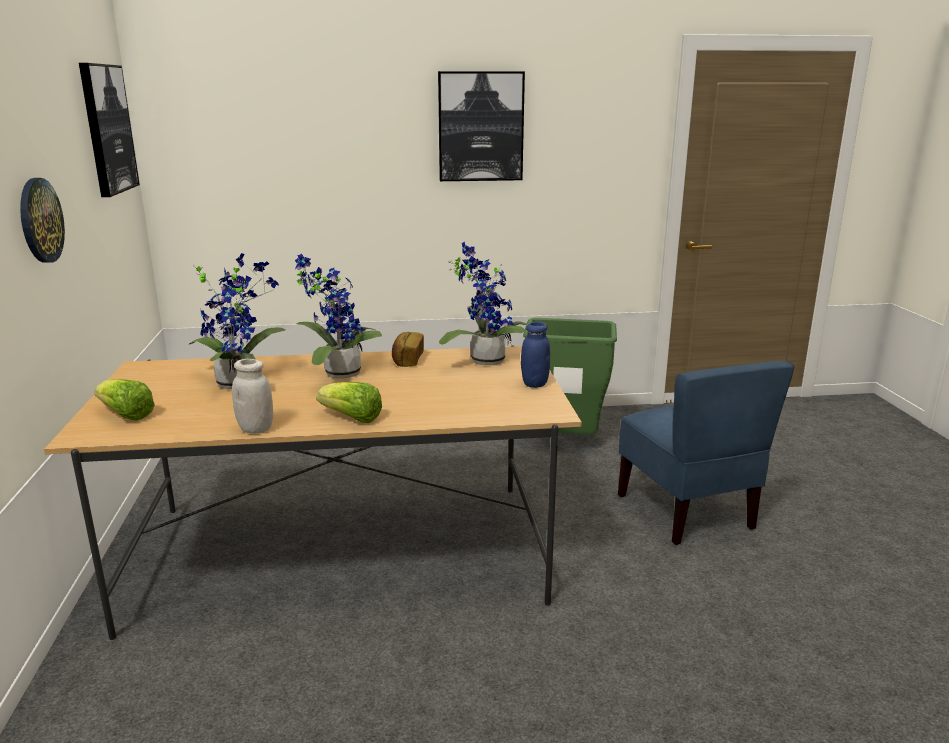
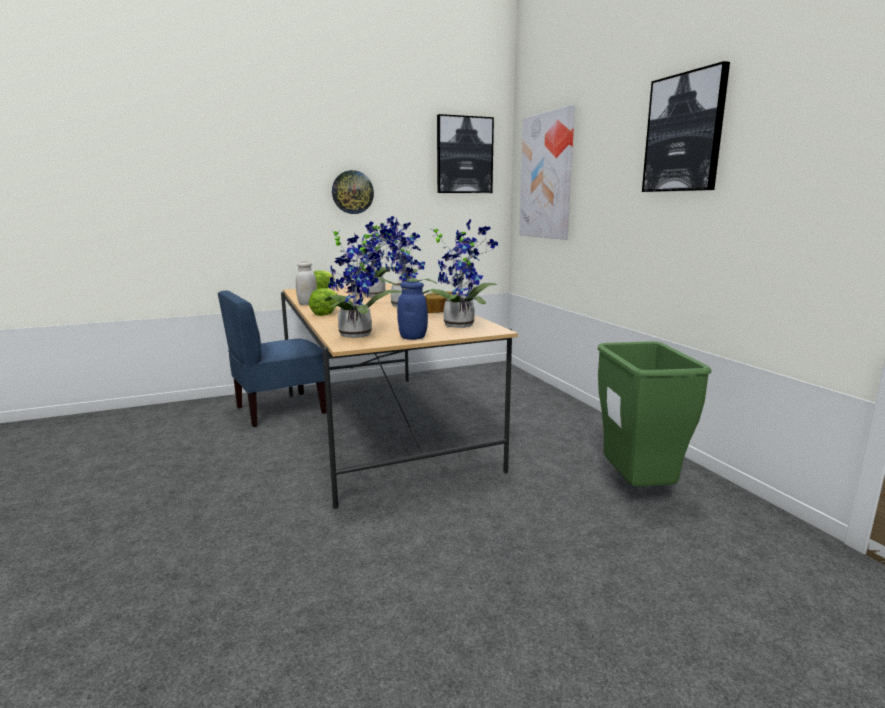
camera: 75 degrees right, 5 degrees down
blue chair [618,361,795,545] -> blue chair moved to [218,291,327,427]
none -> potted plant [325,221,402,338]
none -> picture [519,105,575,240]

